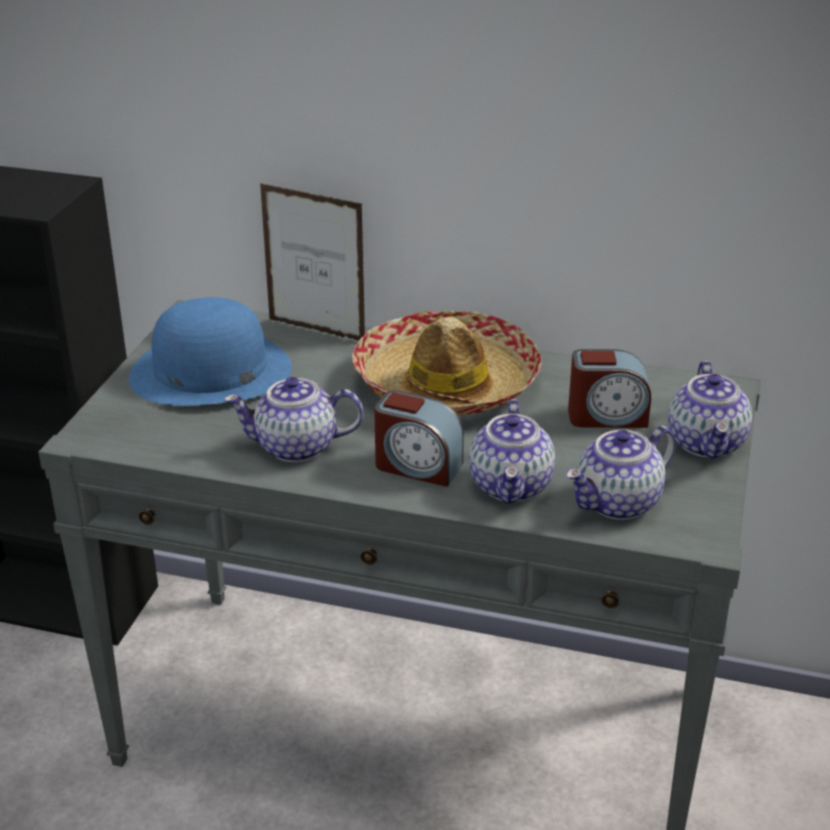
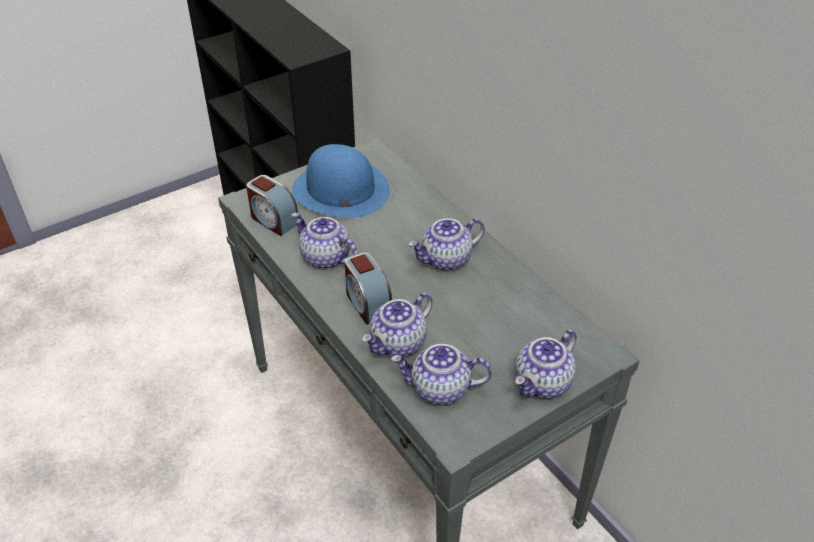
camera: 40 degrees right, 10 degrees up
picture frame [260,183,365,340] -> none
hat [352,310,542,415] -> teapot [409,218,485,271]
alarm clock [568,349,651,428] -> alarm clock moved to [246,175,298,236]

